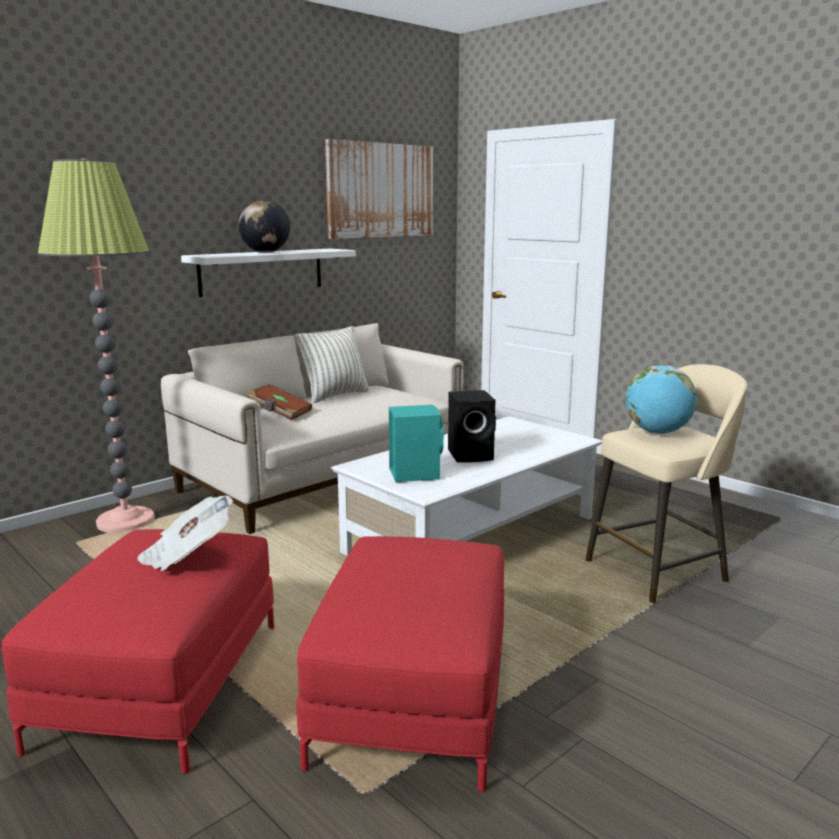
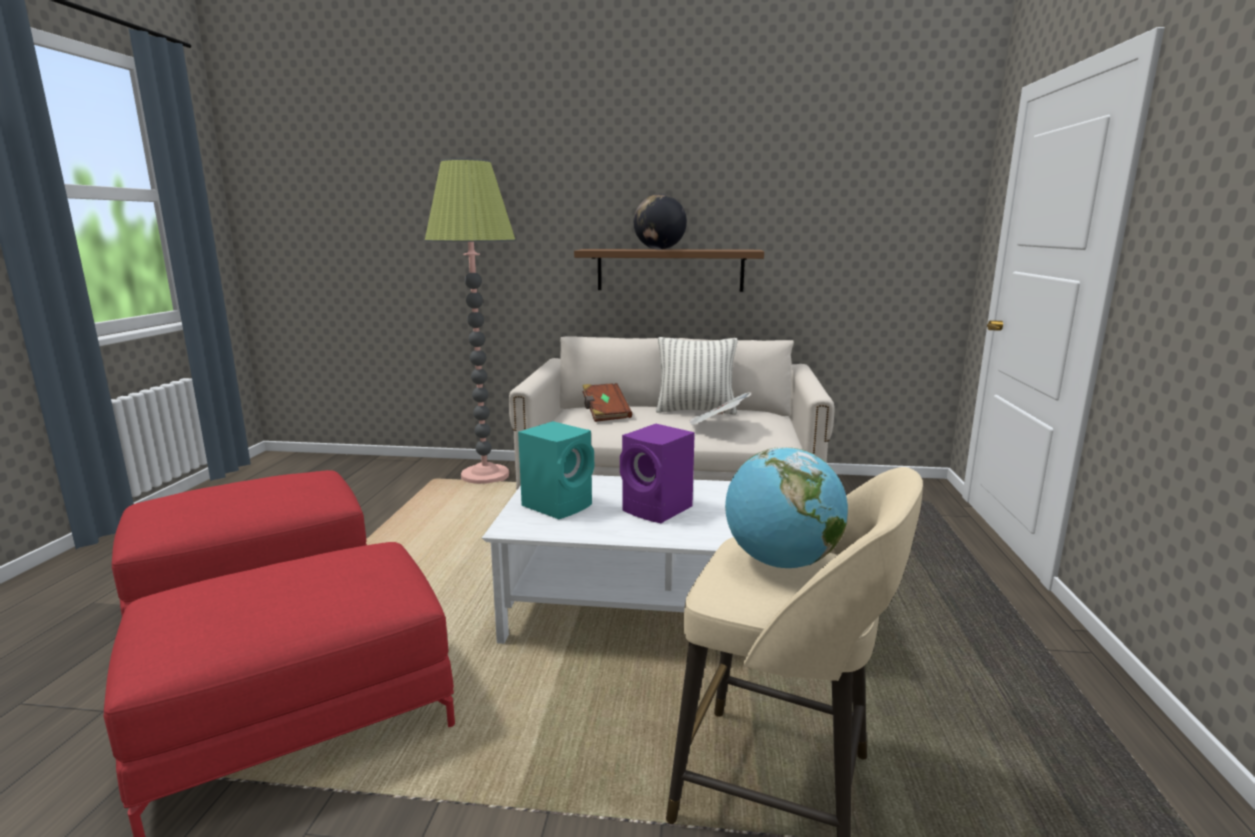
camera: 50 degrees right, 0 degrees up
newspaper [137,496,233,571] -> newspaper moved to [689,392,751,425]
white shelf [181,249,356,297] -> brown shelf [574,249,764,292]
picture [325,139,433,239] -> none
black speaker [448,390,496,462] -> purple speaker [620,424,695,523]

